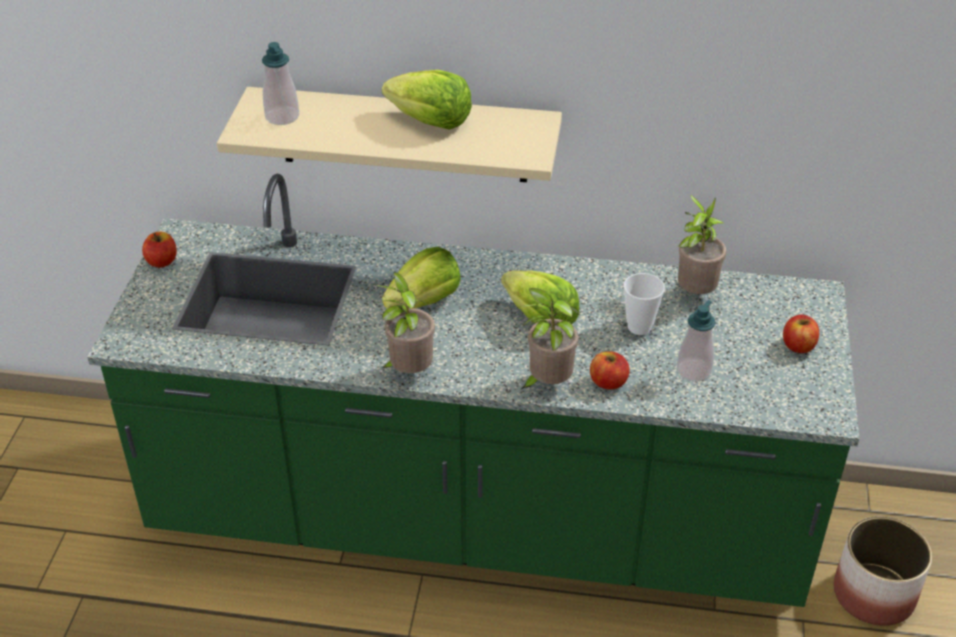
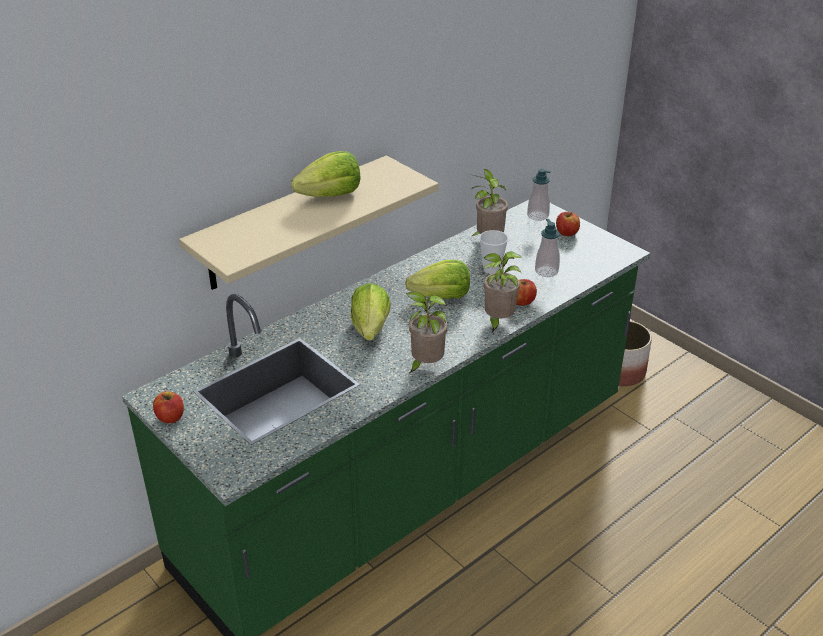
camera: 50 degrees left, 5 degrees down
soap dispenser [262,42,299,125] -> soap dispenser moved to [527,169,551,221]

